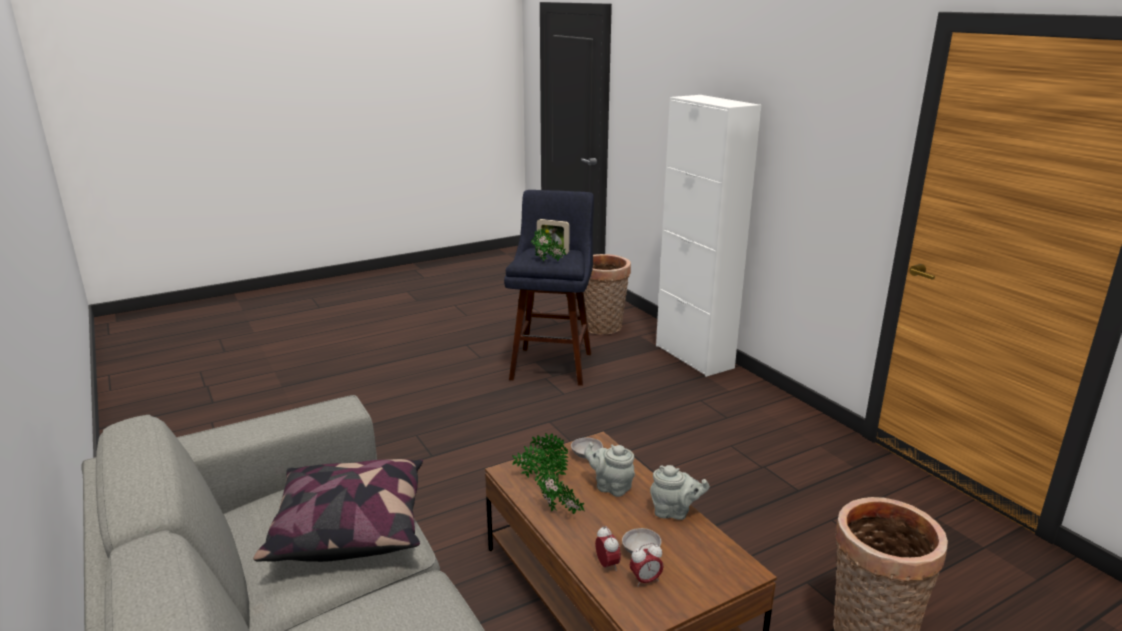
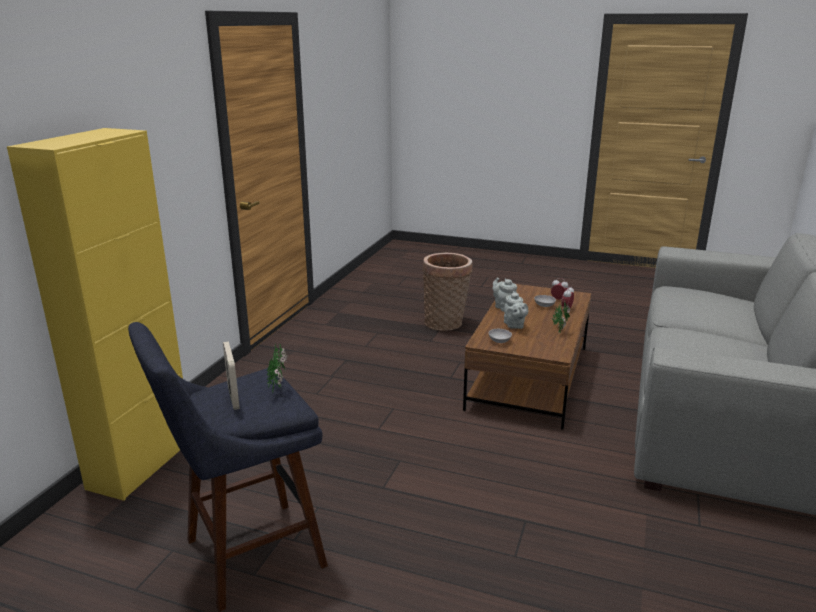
camera: 130 degrees left, 0 degrees up
pillow [253,459,423,562] -> none
potted plant [512,433,568,478] -> none
basket [584,254,631,335] -> none
white cabinet [656,95,761,377] -> yellow cabinet [7,128,183,501]

